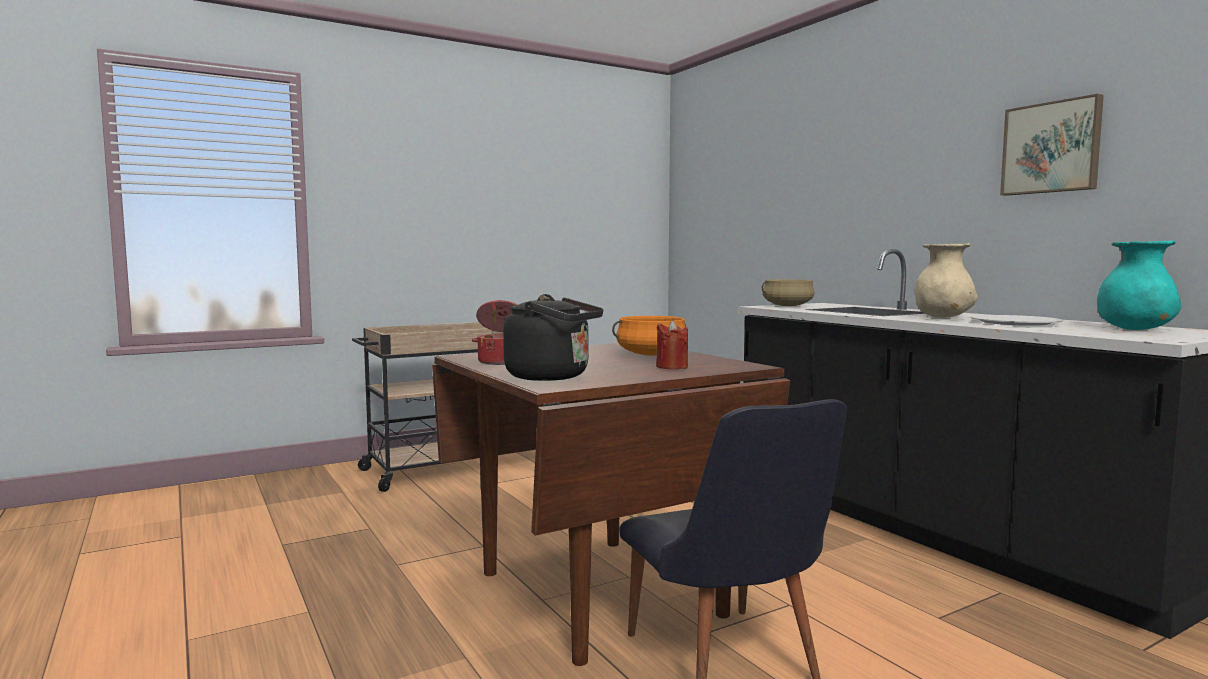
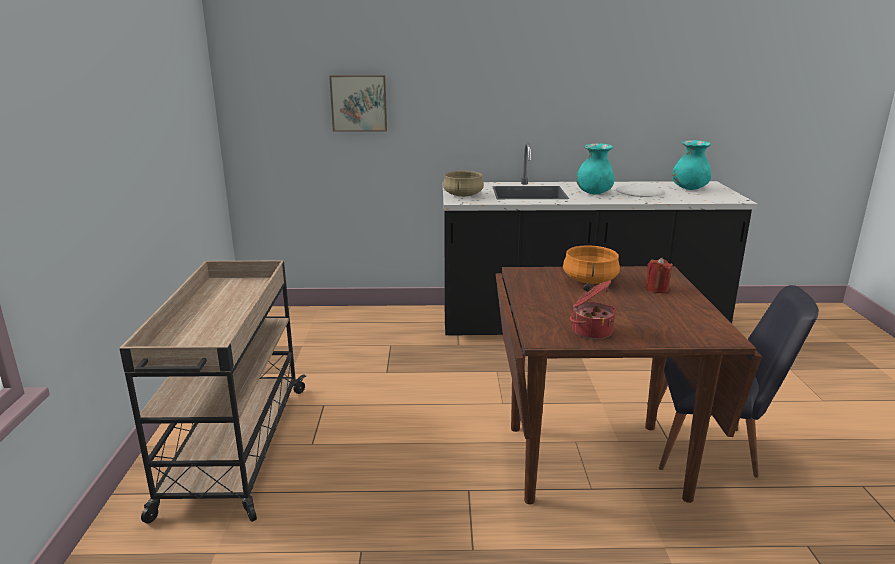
camera: 60 degrees left, 15 degrees up
black kettle [503,294,603,381] -> none
beige vase [915,243,978,318] -> turquoise vase [576,144,614,194]
picture [1000,94,1104,196] -> picture moved to [329,75,387,132]

